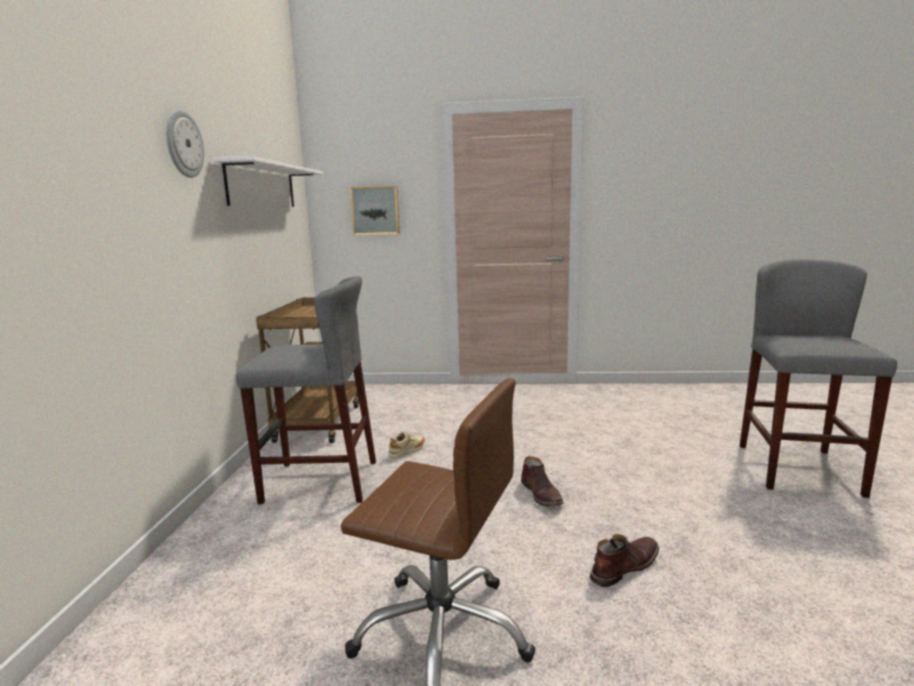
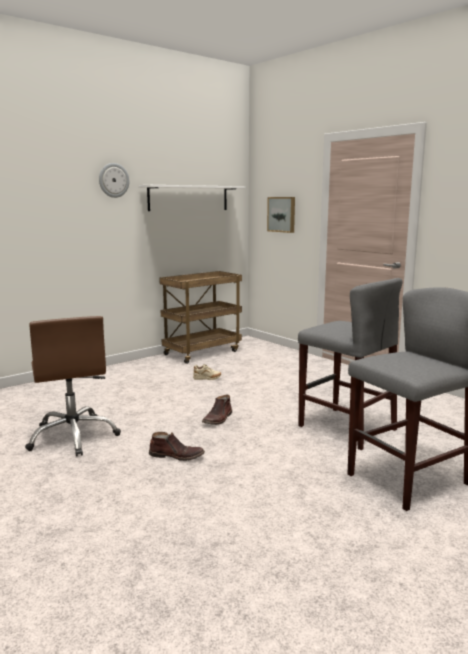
camera: 45 degrees right, 0 degrees up
grey stool [236,276,376,504] -> grey stool moved to [298,278,402,450]

